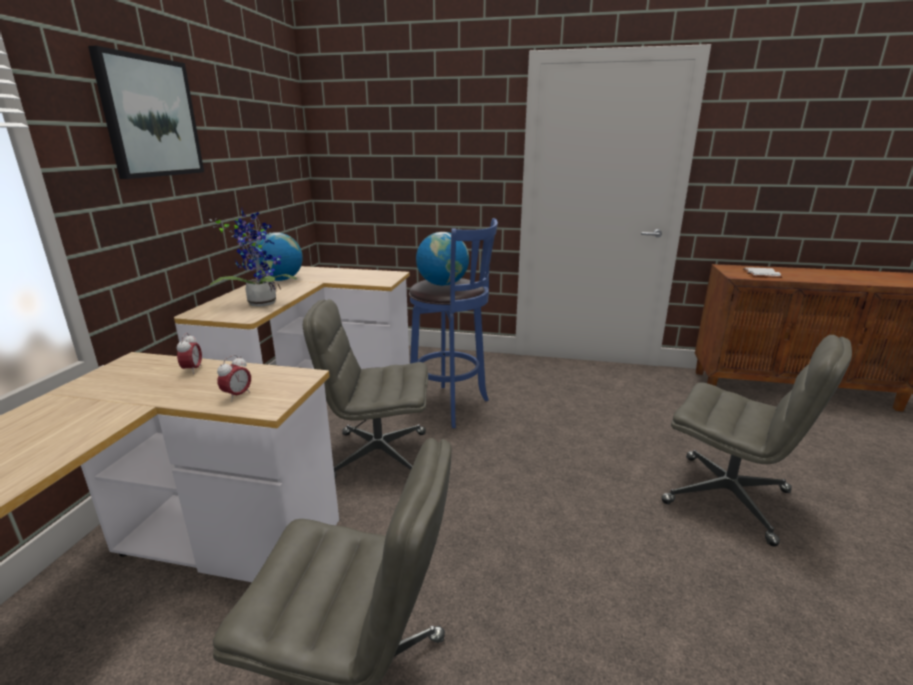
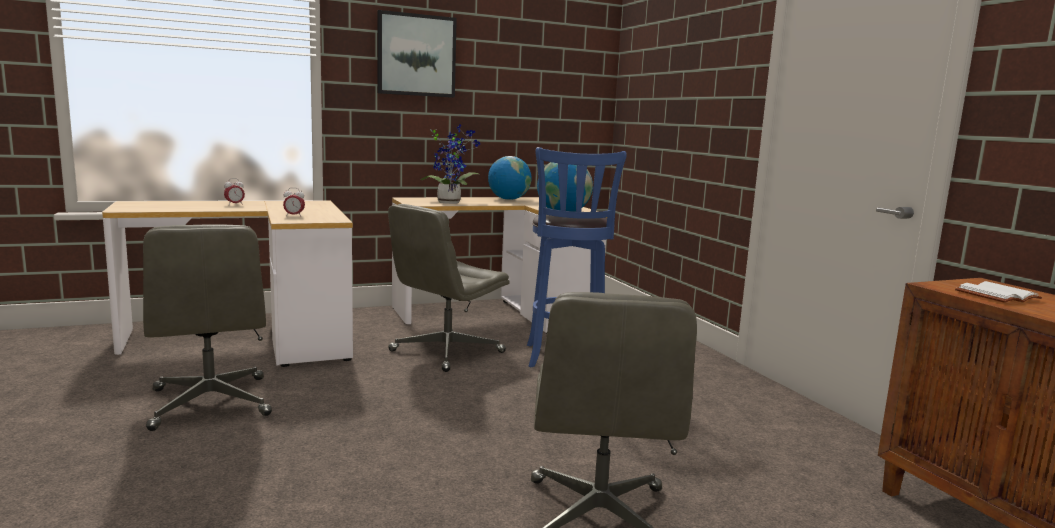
camera: 55 degrees right, 10 degrees down
alarm clock [177,333,202,374] -> alarm clock moved to [224,178,245,205]
grey office chair [303,299,428,479] -> grey office chair turned 105 degrees counterclockwise [388,204,510,372]

